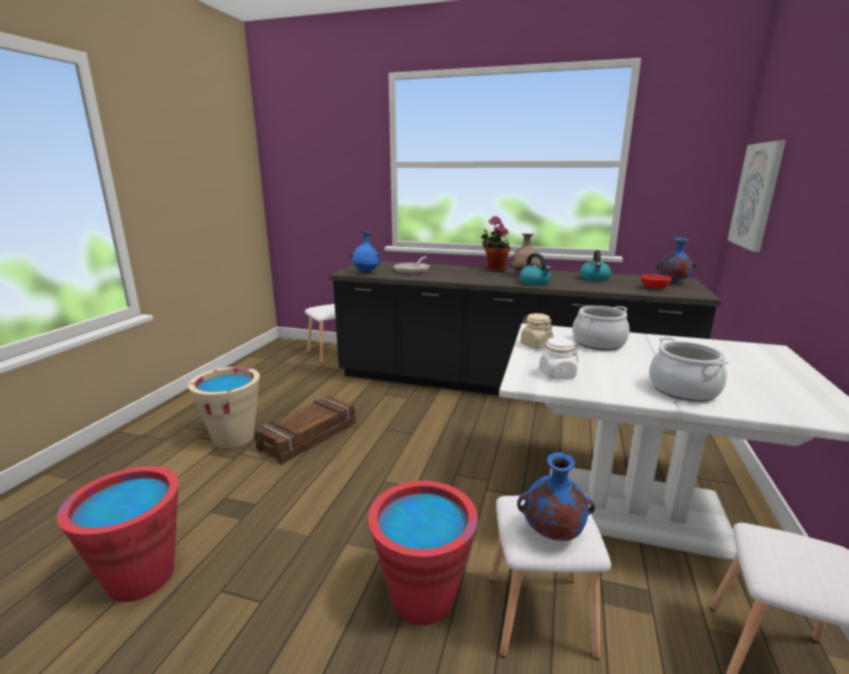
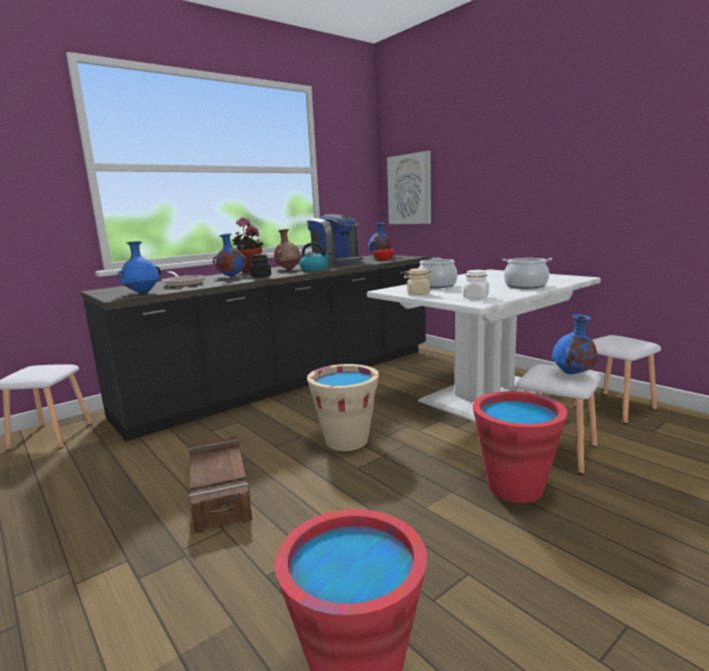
camera: 55 degrees left, 5 degrees down
beige bucket [188,367,260,448] -> beige bucket moved to [307,364,379,451]
kettle [580,250,611,281] -> coffee machine [307,214,363,265]
none -> blue vase [213,233,248,277]
none -> black jar [250,254,271,278]

